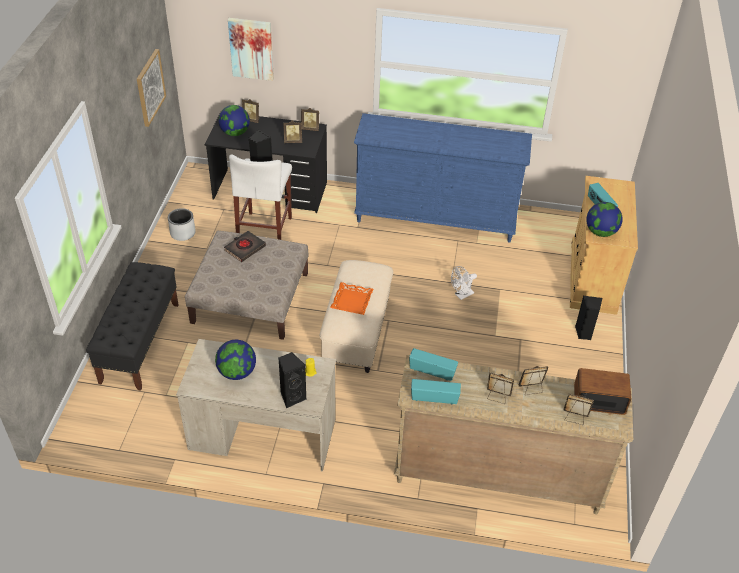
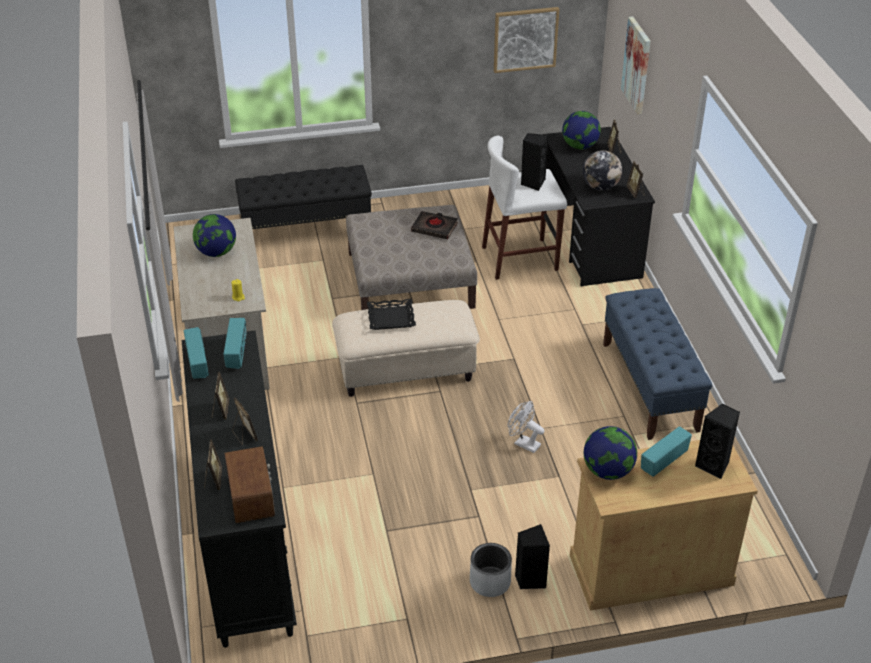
camera: 70 degrees right, 5 degrees down
grey planter [168,208,196,241] -> grey planter moved to [470,543,512,597]
black speaker [278,352,306,408] -> black speaker moved to [695,404,740,479]
picture frame [283,120,302,143] -> globe [582,150,622,191]
orange tray [330,282,373,315] -> black tray [367,299,416,330]
blue dresser [354,113,532,243] -> blue bench [603,288,712,440]
beige dresser [394,355,633,515] -> black dresser [182,330,297,648]

